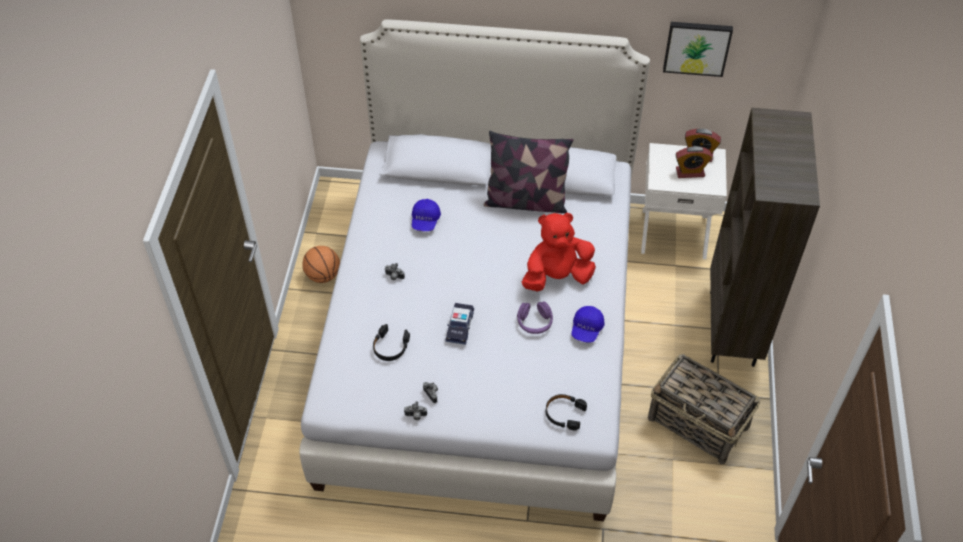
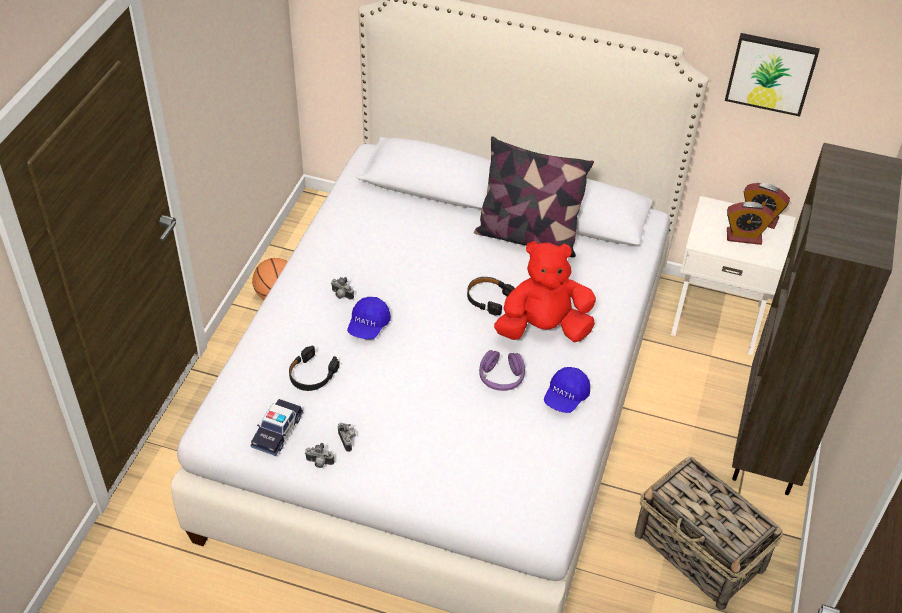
camera: 10 degrees right, 5 degrees down
blue cap [412,199,441,231] -> blue cap moved to [347,297,391,339]
toy car [445,303,474,345] -> toy car moved to [250,399,303,456]
black headphones [546,394,587,431] -> black headphones moved to [467,277,515,315]

